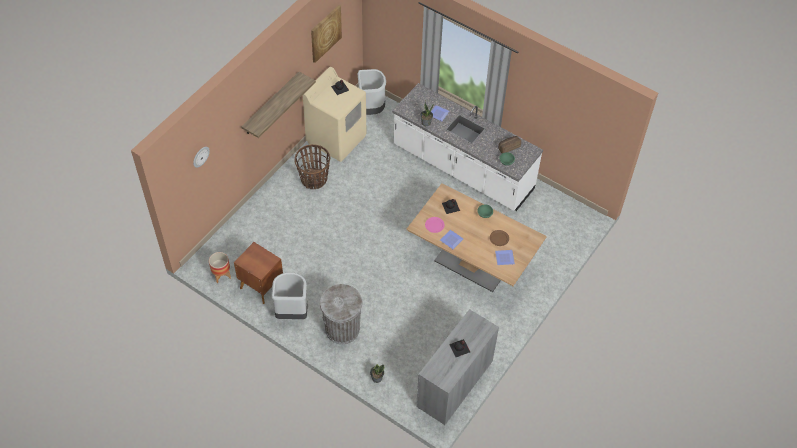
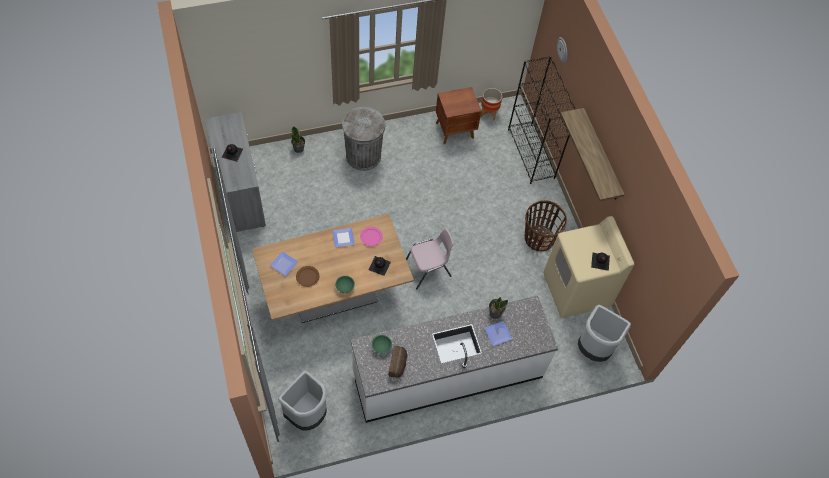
camera: 125 degrees right, 5 degrees up
grey trash can [271,272,308,319] -> grey trash can moved to [278,371,327,431]
picture [311,5,342,63] -> none
none -> pink chair [406,228,454,289]
none -> black bookcase [508,56,575,184]

